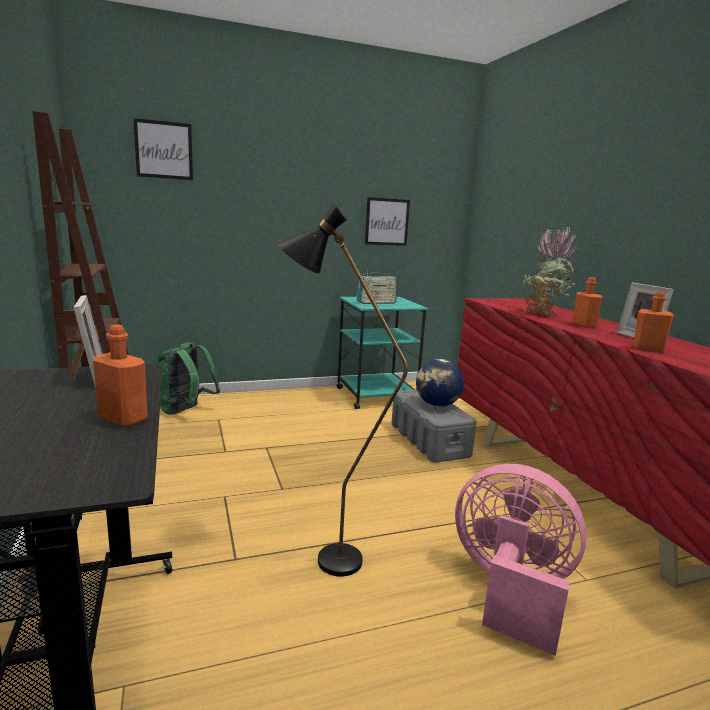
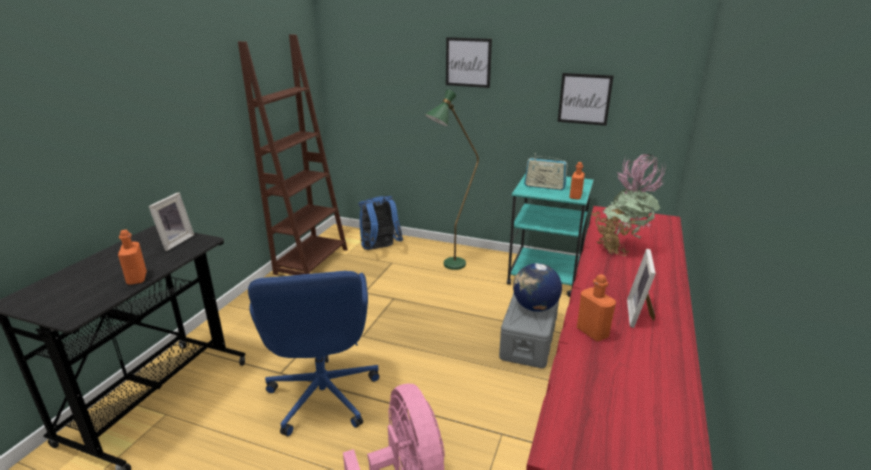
camera: 40 degrees right, 10 degrees up
picture [133,118,193,180] -> picture moved to [446,37,492,88]
green backpack [158,342,221,415] -> blue backpack [358,196,403,250]
black floor lamp [277,202,408,577] -> blue office chair [248,271,380,436]
orange bottle [572,277,602,328] -> orange bottle moved to [570,162,585,200]
none -> green floor lamp [425,90,479,270]

